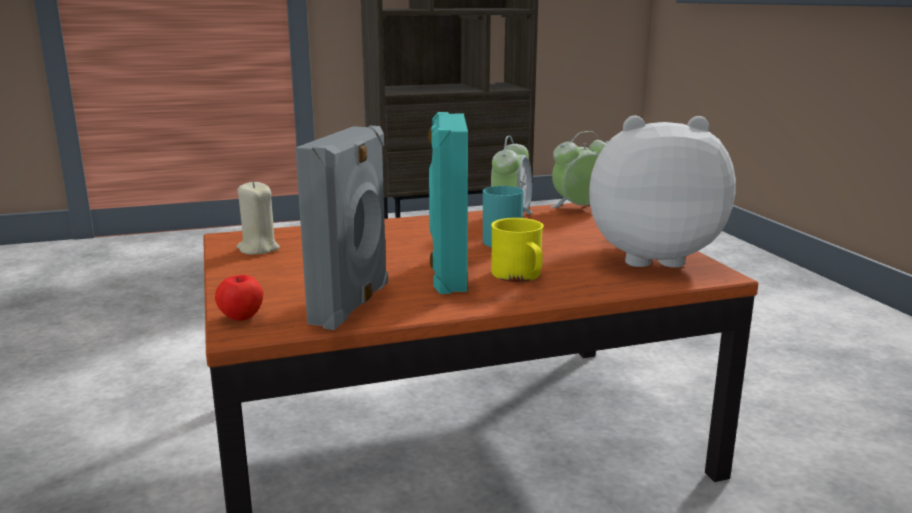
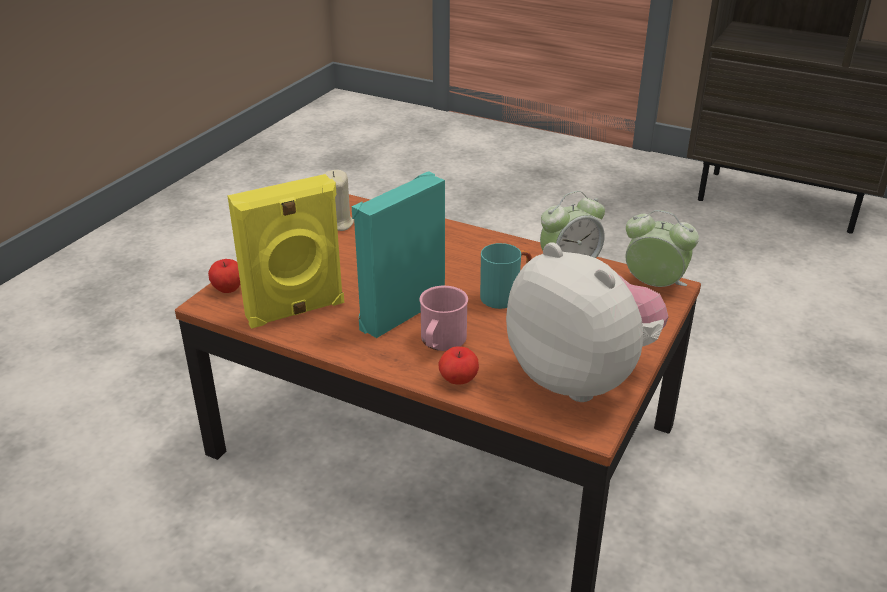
camera: 45 degrees right, 15 degrees up
grey speaker [295,126,388,330] -> yellow speaker [227,174,344,329]
yellow mug [491,218,544,282] -> pink mug [419,286,468,351]
none -> apple [438,346,479,384]

